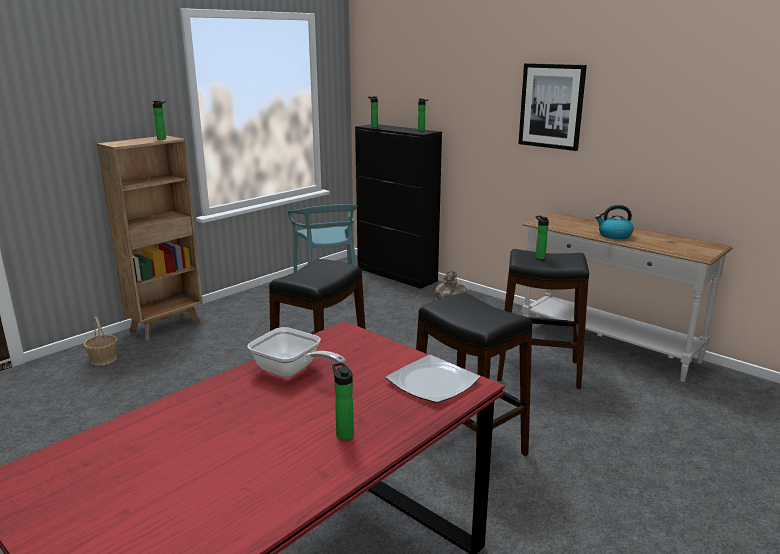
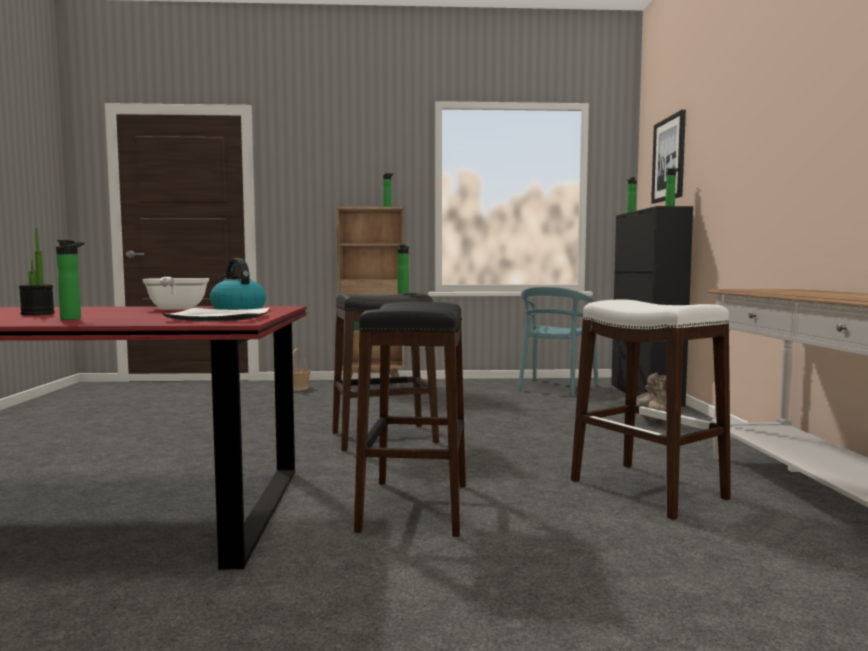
camera: 45 degrees right, 15 degrees down
black stool [497,249,589,389] -> white stool [571,300,731,520]
picture [518,63,587,151] -> picture moved to [651,110,686,203]
bottle [535,215,549,259] -> bottle moved to [397,245,410,294]
kettle [595,205,634,239] -> kettle moved to [210,258,266,310]
none -> potted plant [19,228,55,315]

